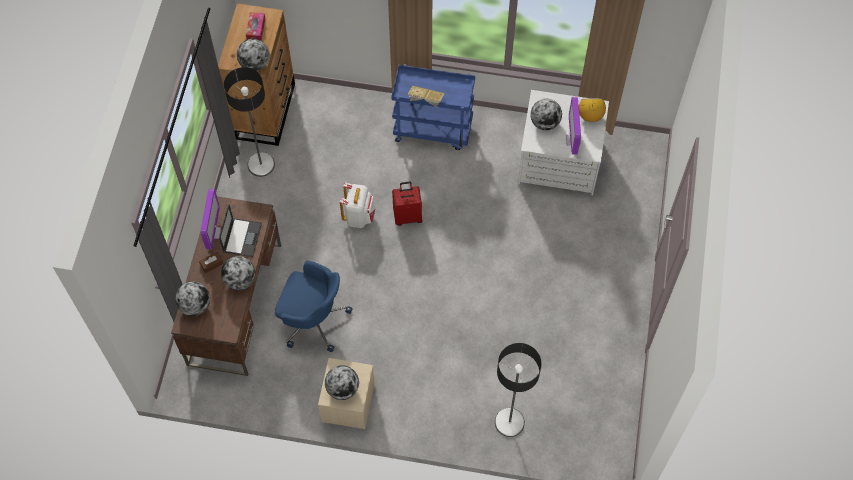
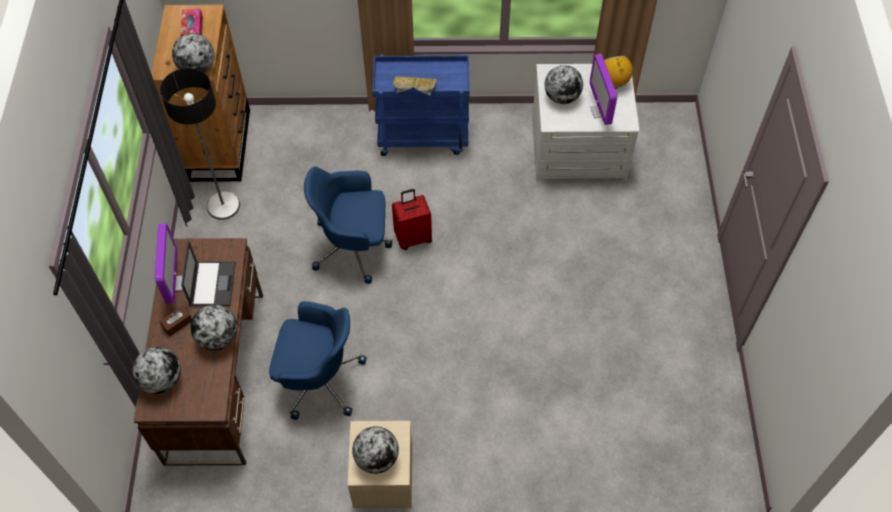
camera: 10 degrees left, 5 degrees down
white backpack [340,183,375,228] -> blue office chair [304,166,392,284]
floor lamp [495,343,542,437] -> none

